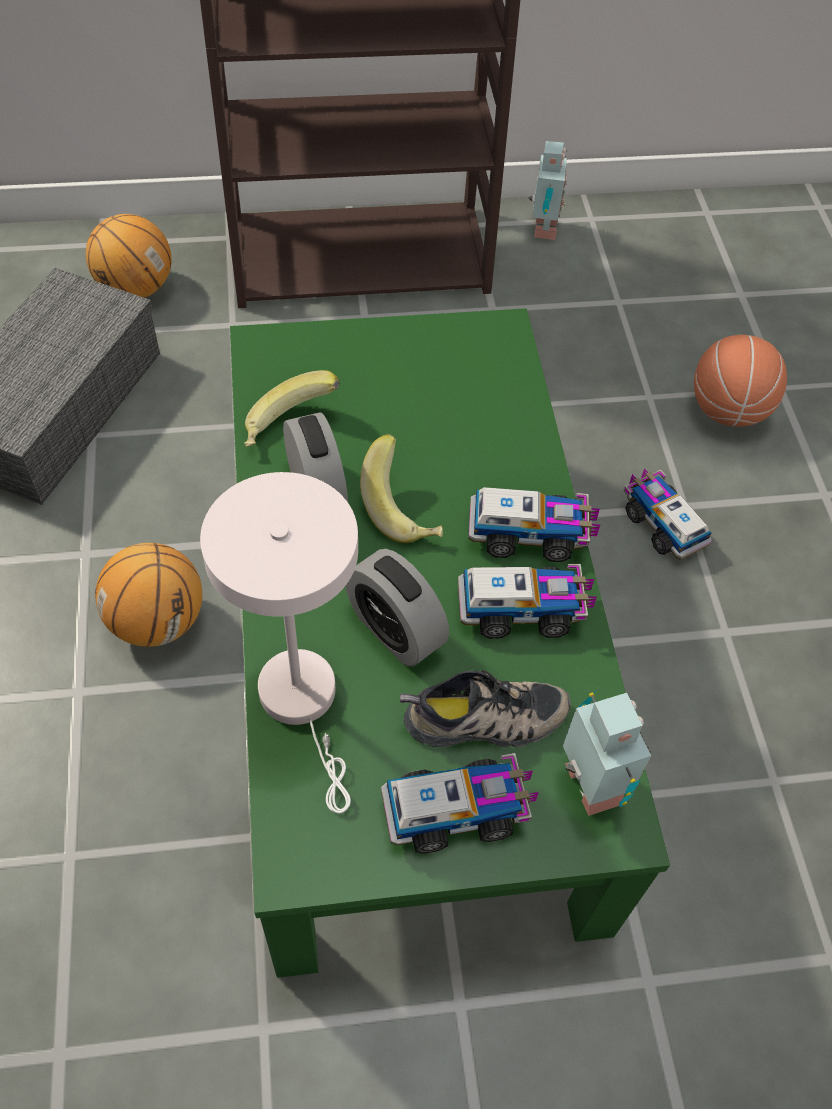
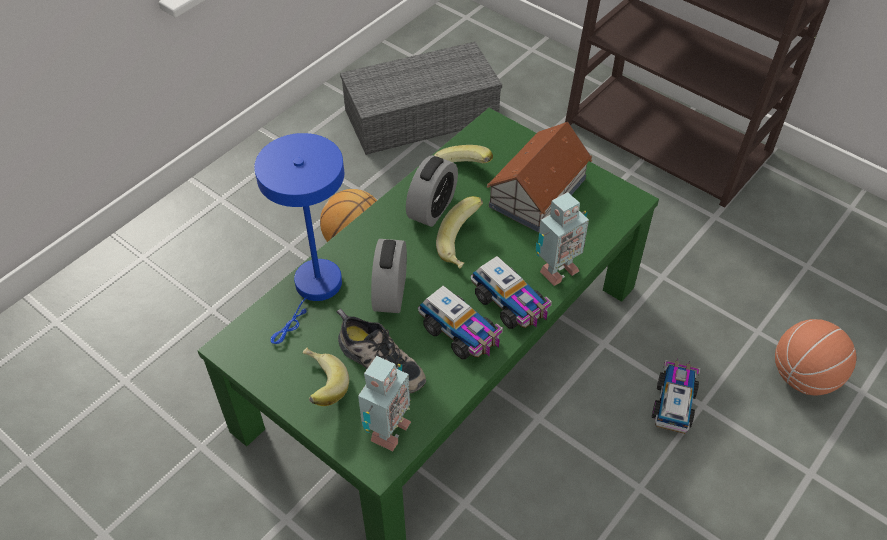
camera: 50 degrees right, 5 degrees down
basketball [86,214,172,298] -> none
white table lamp [200,472,358,814] -> blue table lamp [254,133,344,344]
toy truck [381,753,539,854] -> banana [303,348,349,406]
toy robot [529,141,567,240] -> toy robot moved to [536,192,589,286]
none -> toy house [487,122,593,232]

